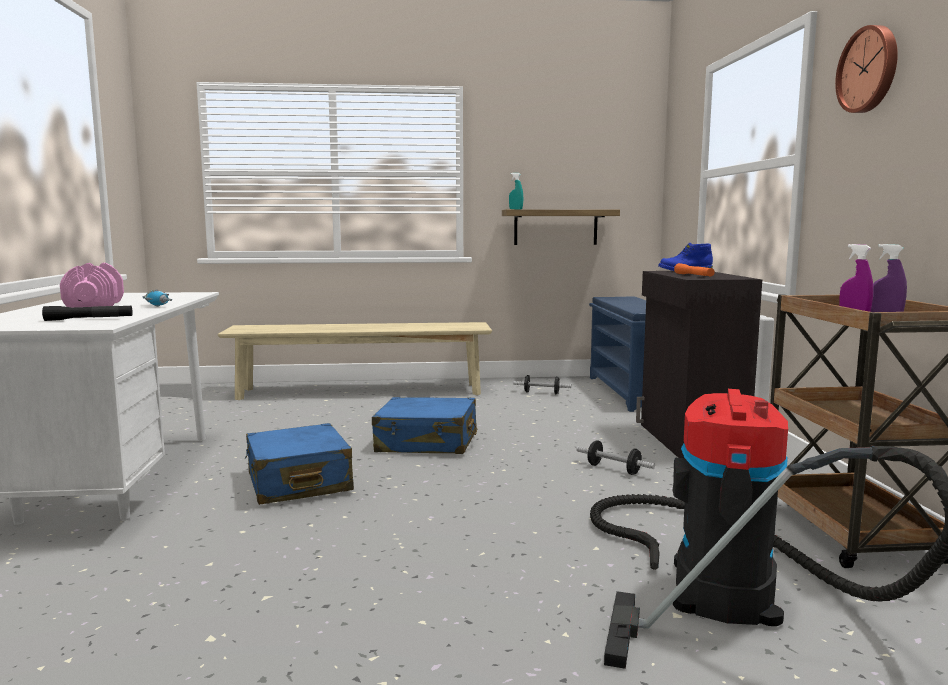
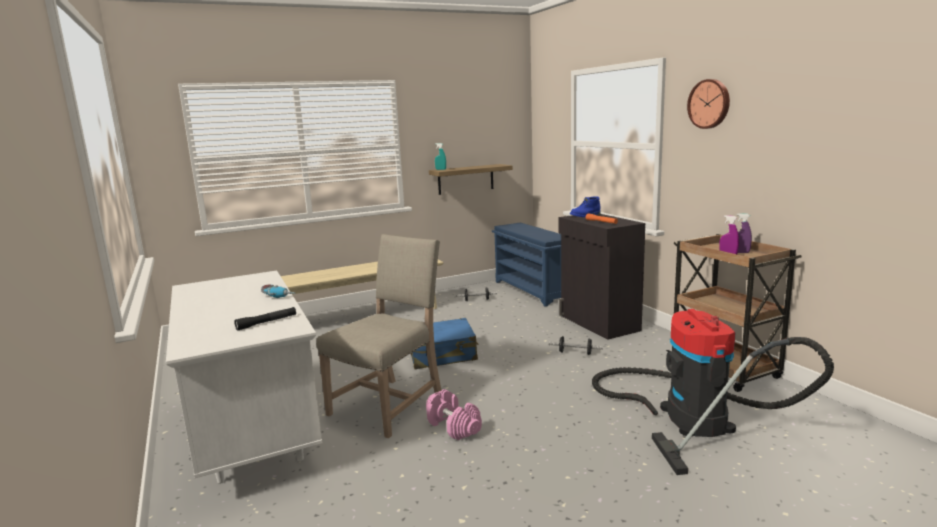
camera: 20 degrees left, 5 degrees up
pink dumbbell [60,263,124,307] -> pink dumbbell moved to [426,389,482,440]
blue suitcase [245,423,354,505] -> beige chair [316,234,442,438]

